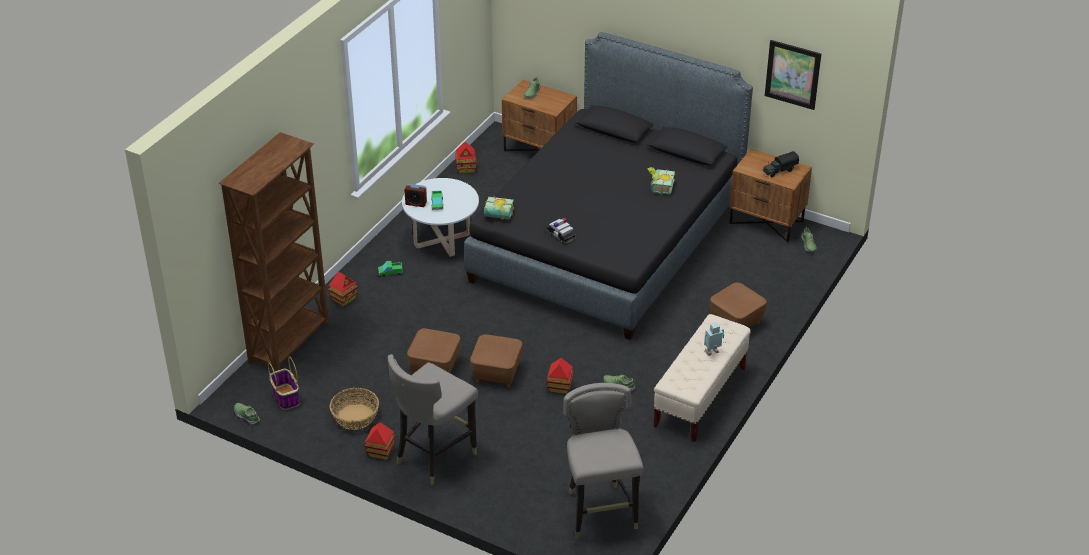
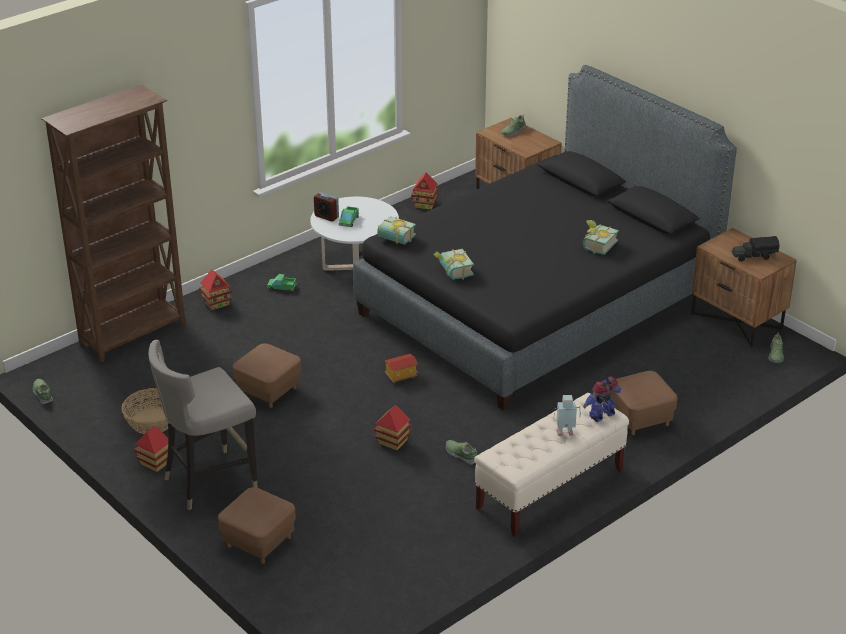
camera: 20 degrees right, 5 degrees down
basket [268,356,300,410] -> none
brown ottoman [470,334,522,388] -> brown ottoman moved to [218,487,296,564]
toy car [547,218,576,243] -> book [434,249,474,280]
grey stool [563,383,644,539] -> none
picture [765,40,821,110] -> none
none -> toy house [385,354,418,383]
none -> toy robot [583,376,621,422]

